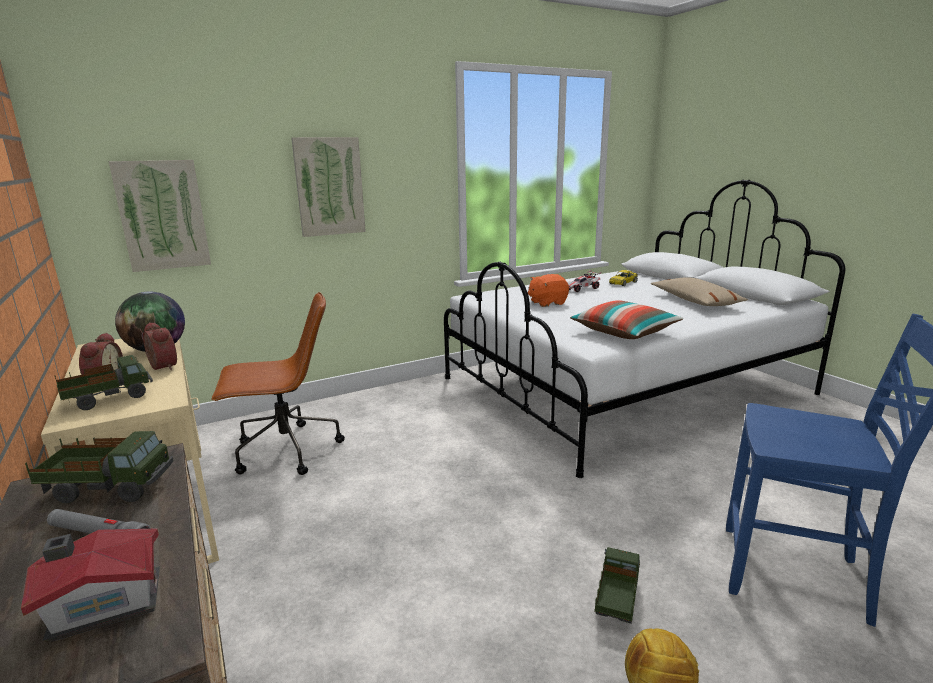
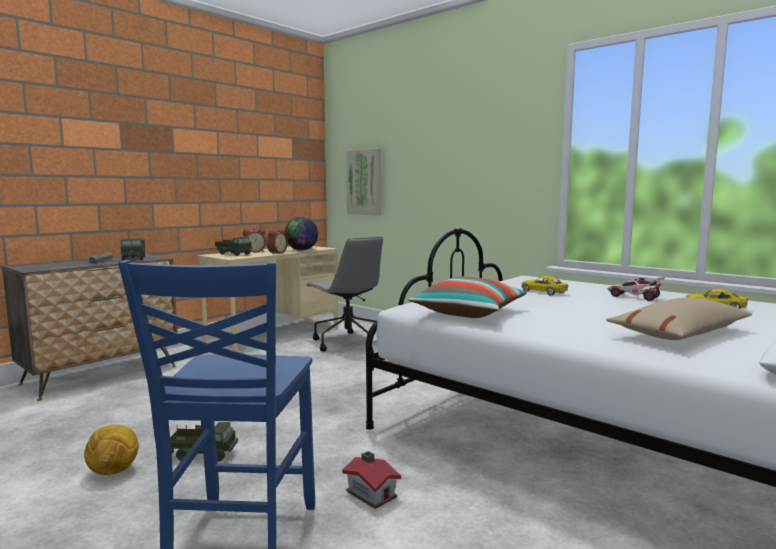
camera: 70 degrees right, 10 degrees down
toy house [21,528,160,643] -> toy house moved to [342,451,401,509]
brown office chair [212,292,345,475] -> grey office chair [305,236,383,352]
picture [291,137,366,237] -> none
orange plush toy [528,274,569,307] -> yellow toy car [521,276,568,295]

